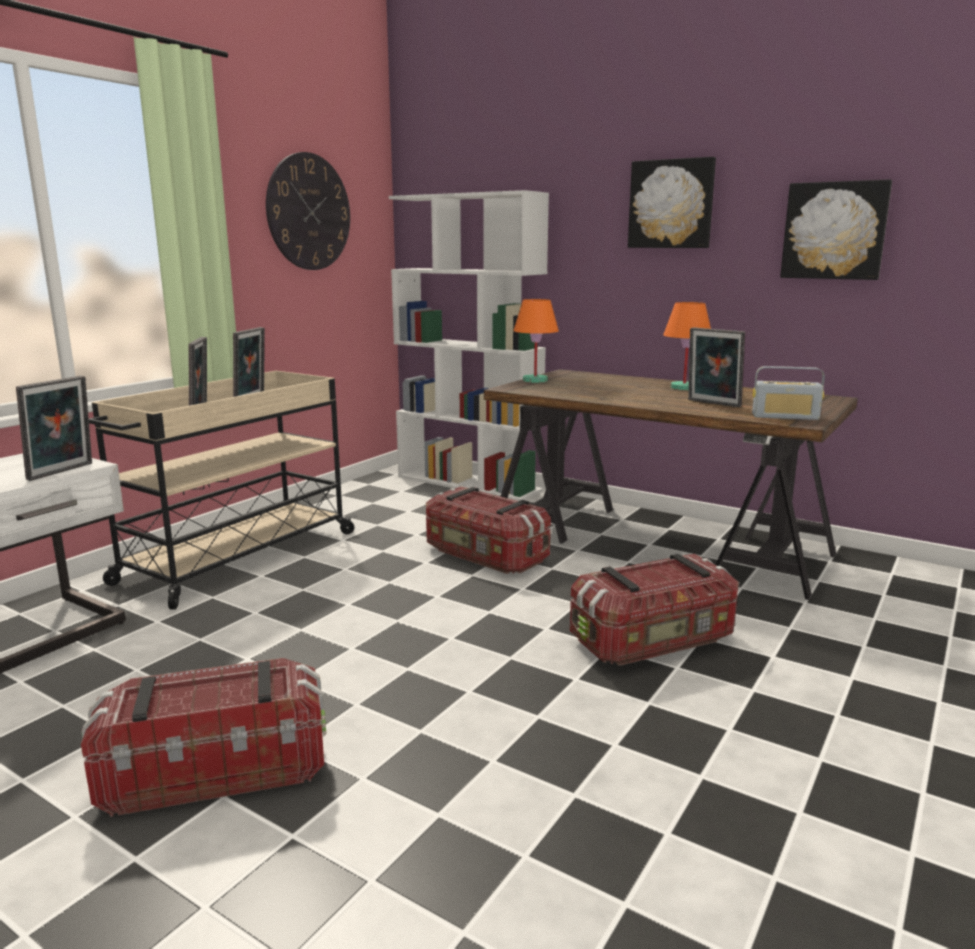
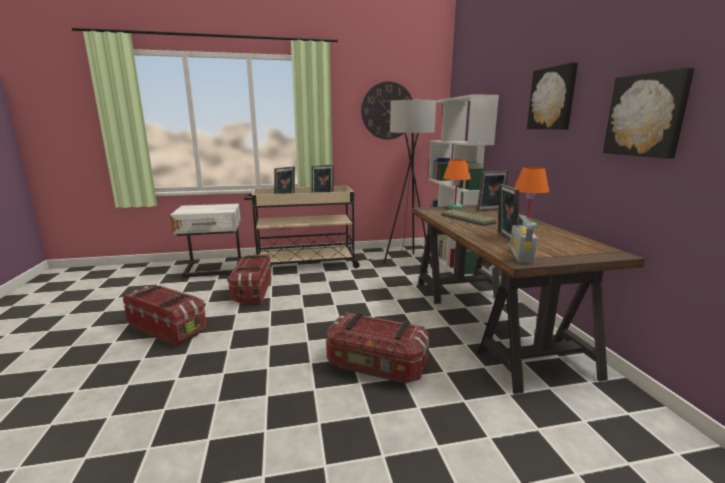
camera: 45 degrees right, 0 degrees up
picture frame [16,376,92,481] -> picture frame moved to [477,171,509,211]
storage box [426,487,551,574] -> storage box moved to [227,254,271,304]
radio [752,366,825,420] -> radio turned 45 degrees clockwise [510,215,537,263]
none -> grey floor lamp [368,100,436,268]
none -> keyboard [441,210,497,226]

